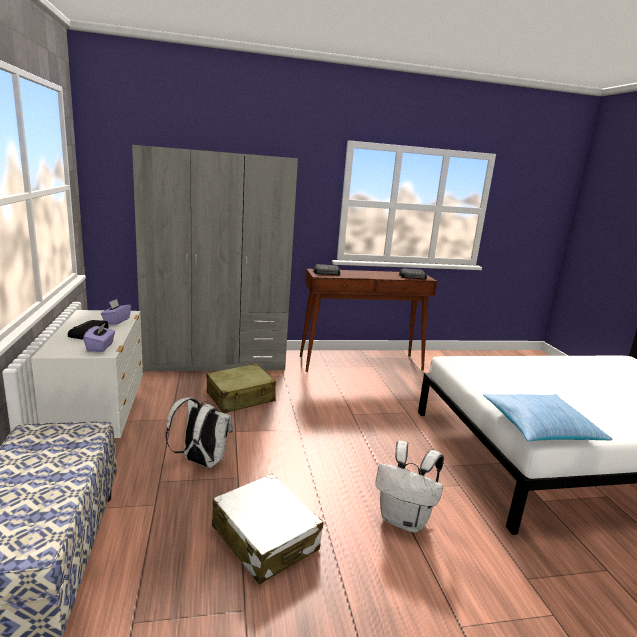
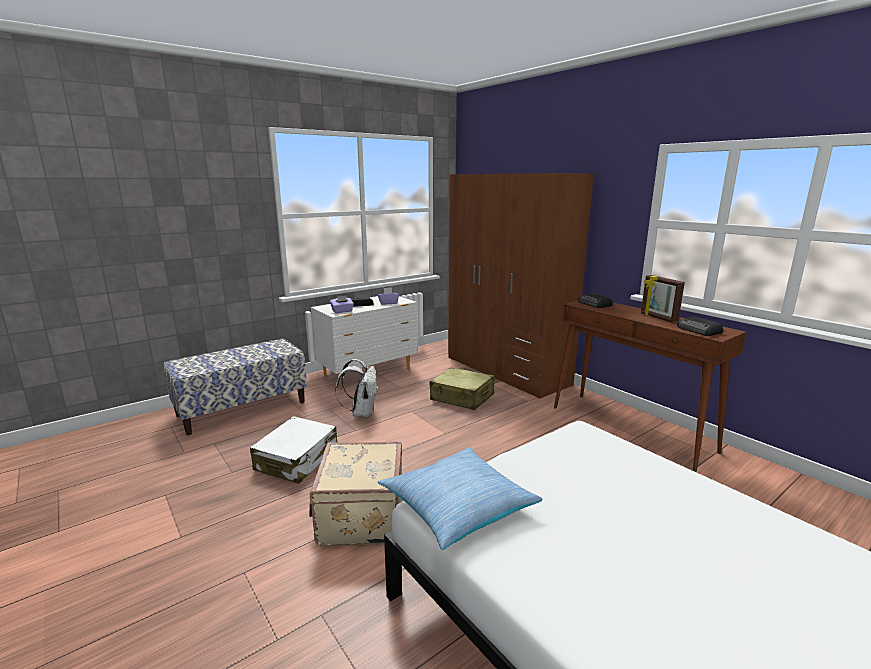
camera: 65 degrees right, 0 degrees up
grey wardrobe [132,145,298,371] -> brown wardrobe [448,173,594,399]
white backpack [375,441,444,533] -> beige suitcase [309,442,402,547]
none -> picture frame [641,275,685,323]

